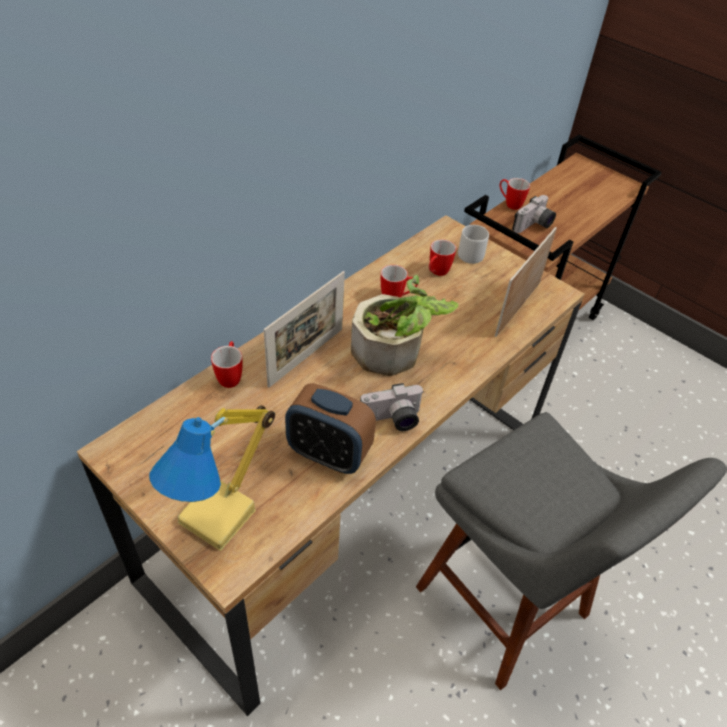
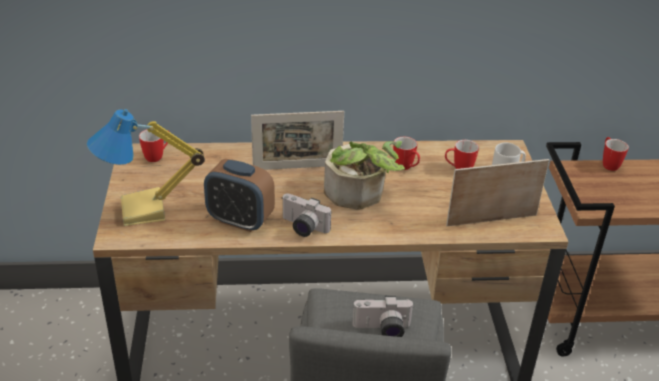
camera: 45 degrees right, 10 degrees down
mug [211,341,243,388] -> mug moved to [139,129,168,162]
alarm clock [285,383,376,474] -> alarm clock turned 45 degrees counterclockwise [204,159,275,232]
camera [512,195,556,233] -> camera moved to [352,296,414,337]

